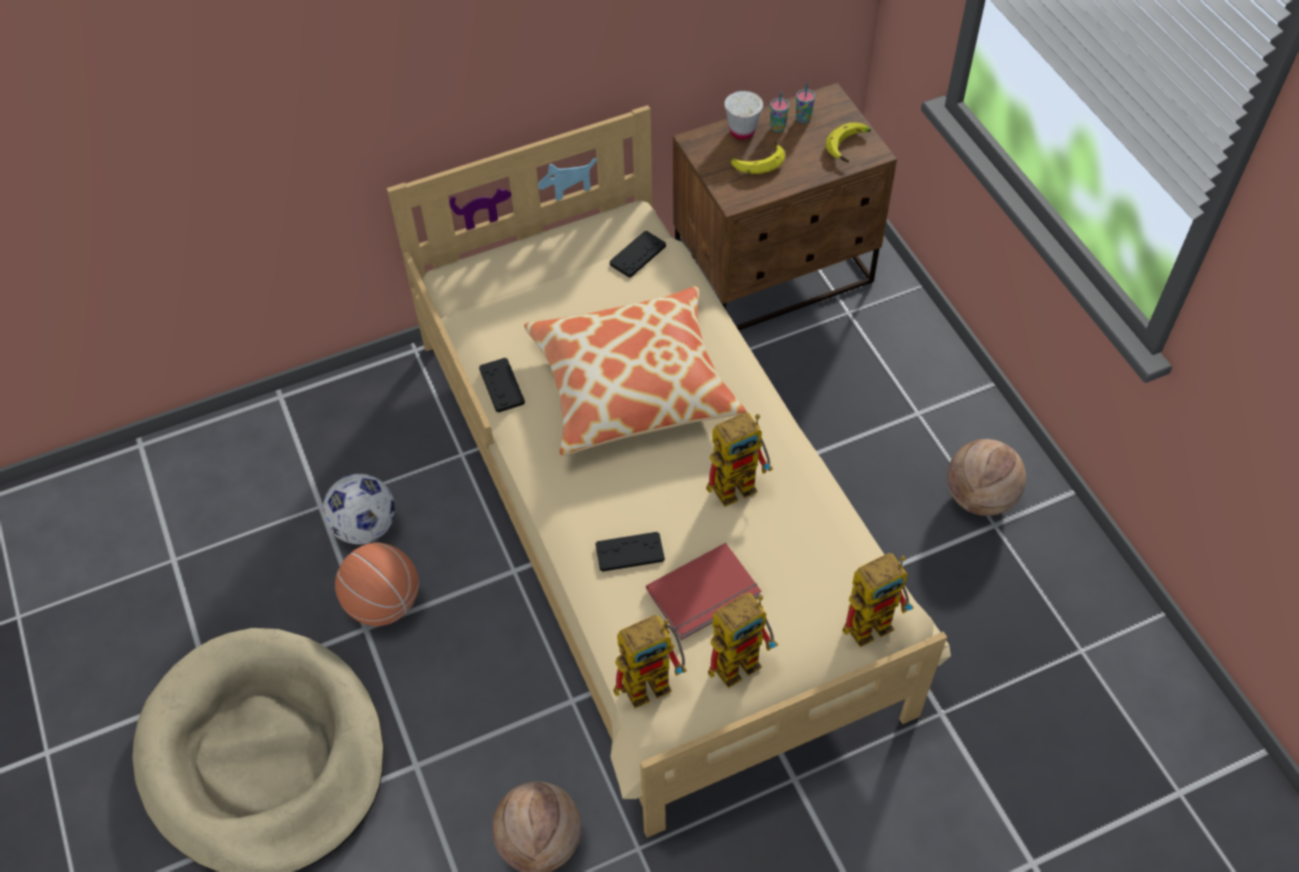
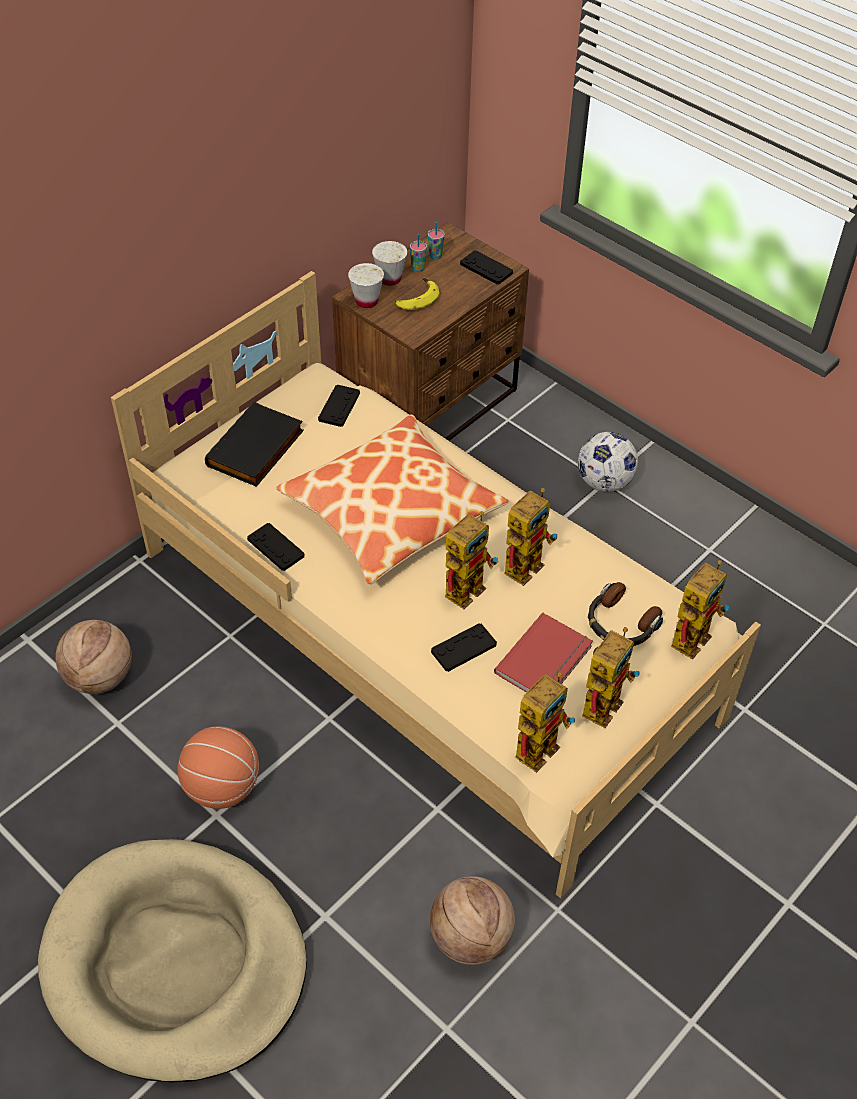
camera: 25 degrees left, 5 degrees down
football [323,474,395,544] -> football moved to [578,432,638,492]
banana [826,122,871,163] -> black game controller [460,251,513,284]
basketball [947,439,1026,516] -> basketball moved to [55,620,132,694]
none -> black book [205,402,304,487]
none -> white cup [348,263,384,308]
none -> toy robot [445,511,498,609]
none -> headphones [588,582,663,646]

